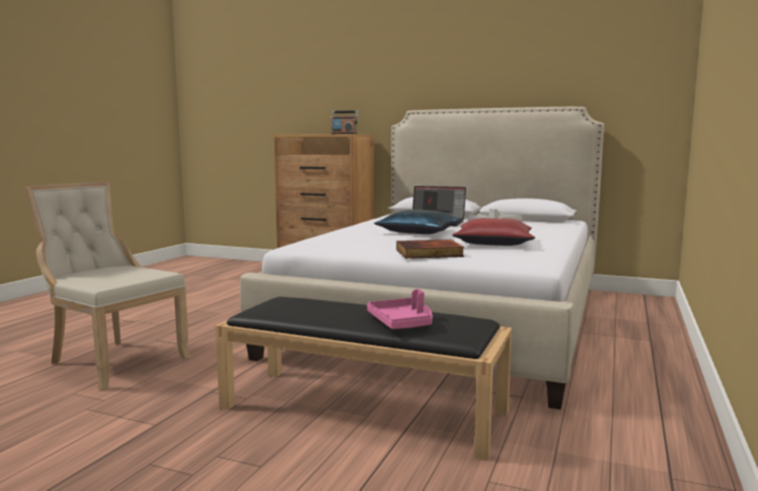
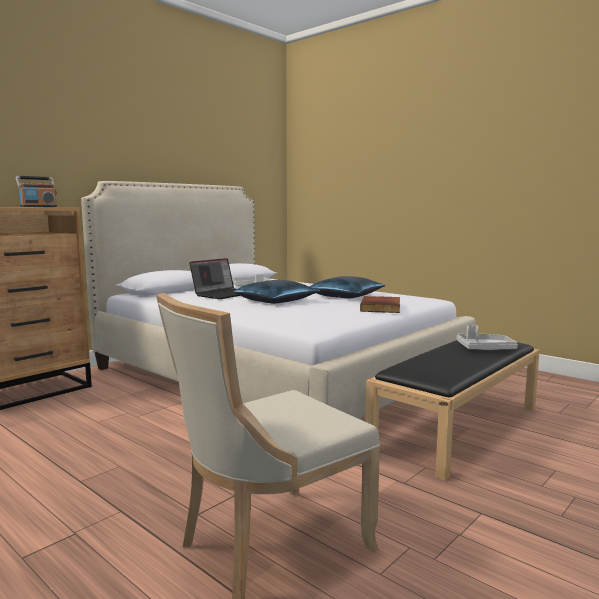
camera: 70 degrees left, 0 degrees up
pink tray [367,289,432,329] -> grey tray [457,325,518,350]
red pillow [452,218,535,246] -> blue pillow [309,276,385,298]

